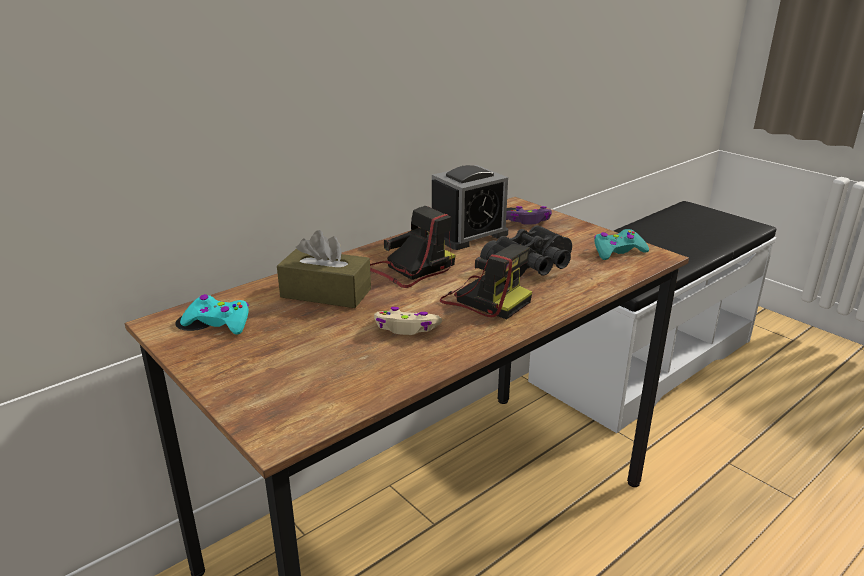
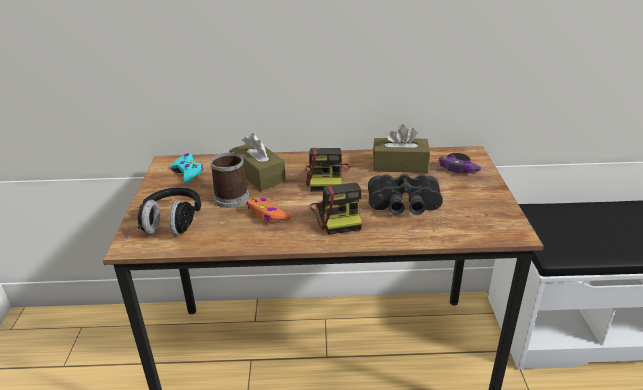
camera: 40 degrees right, 5 degrees up
camera [370,206,456,288] -> camera turned 90 degrees clockwise [306,148,350,192]
beige game controller [374,307,442,335] -> orange game controller [246,198,291,222]
alarm clock [429,165,508,250] -> brown tissue box [373,124,430,173]
turquoise game controller [594,229,649,260] -> none
none -> black headphones [138,187,201,236]
none -> mug [210,150,249,208]

